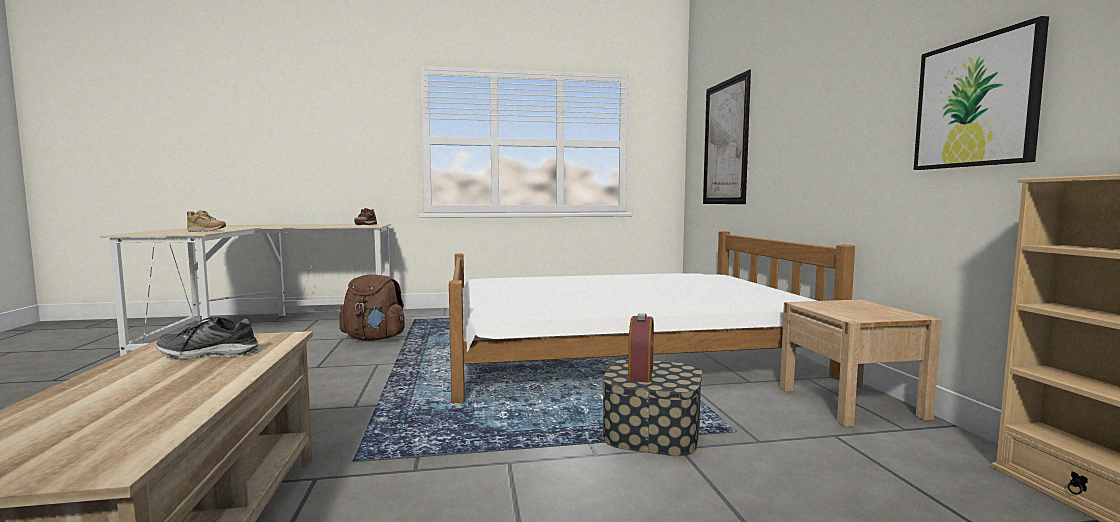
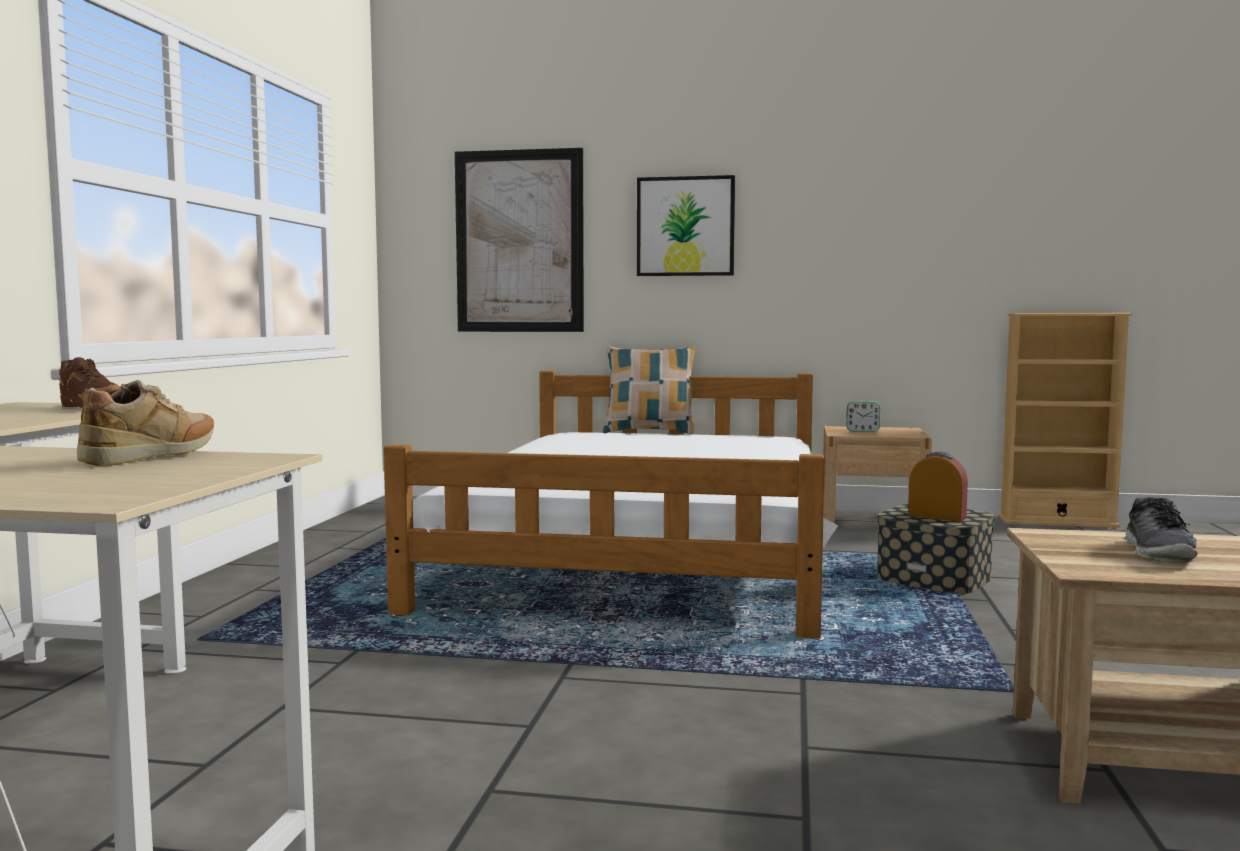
camera: 70 degrees left, 0 degrees up
brown backpack [339,274,405,341] -> none
picture [914,16,1049,170] -> picture moved to [637,175,735,276]
none -> pillow [603,346,696,434]
none -> alarm clock [846,401,880,432]

